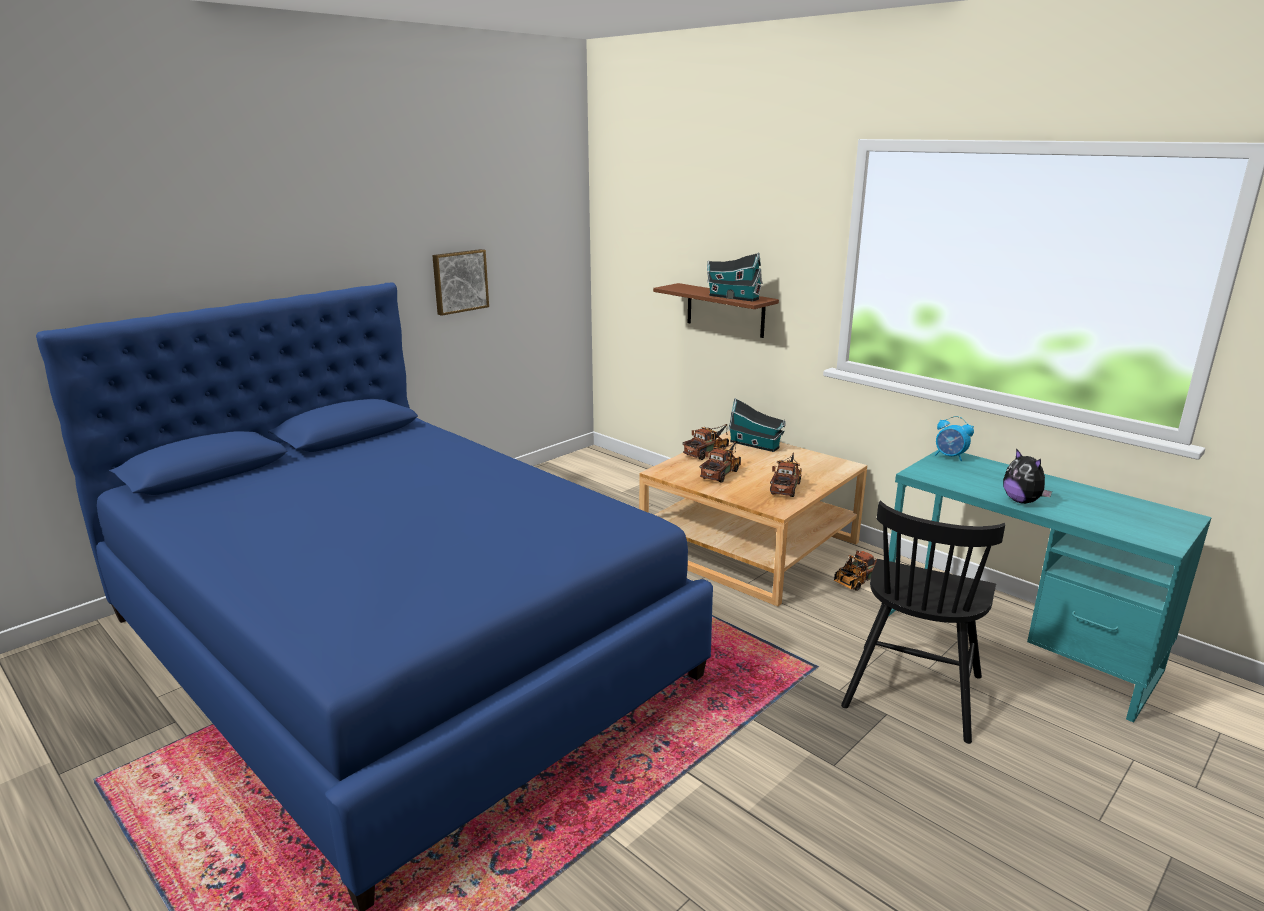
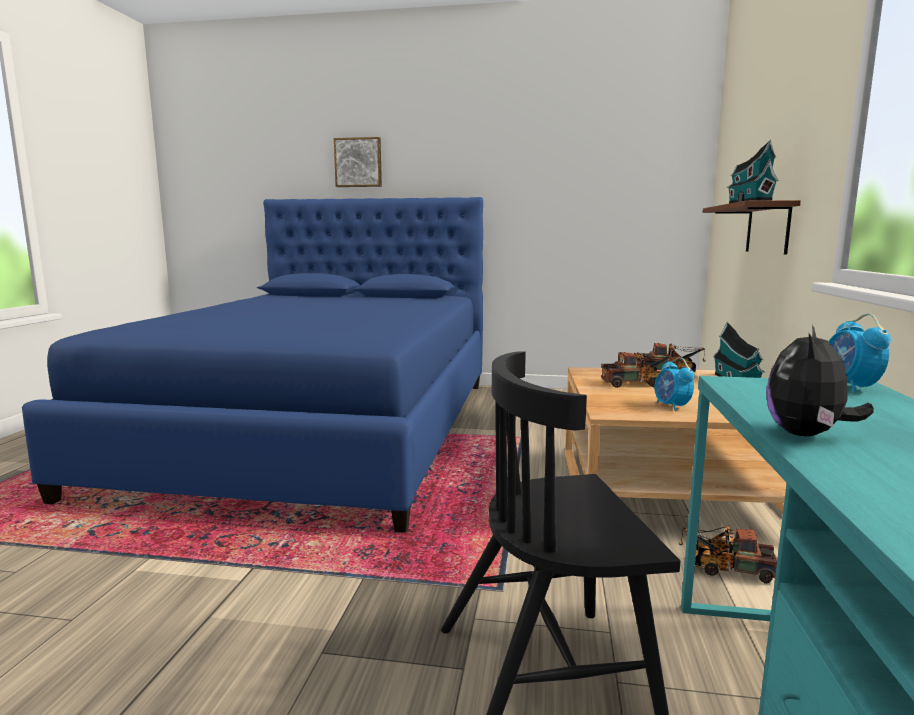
camera: 55 degrees right, 10 degrees down
picture [432,249,489,316] -> picture moved to [334,137,382,187]
toy truck [770,452,802,497] -> alarm clock [655,357,695,411]

